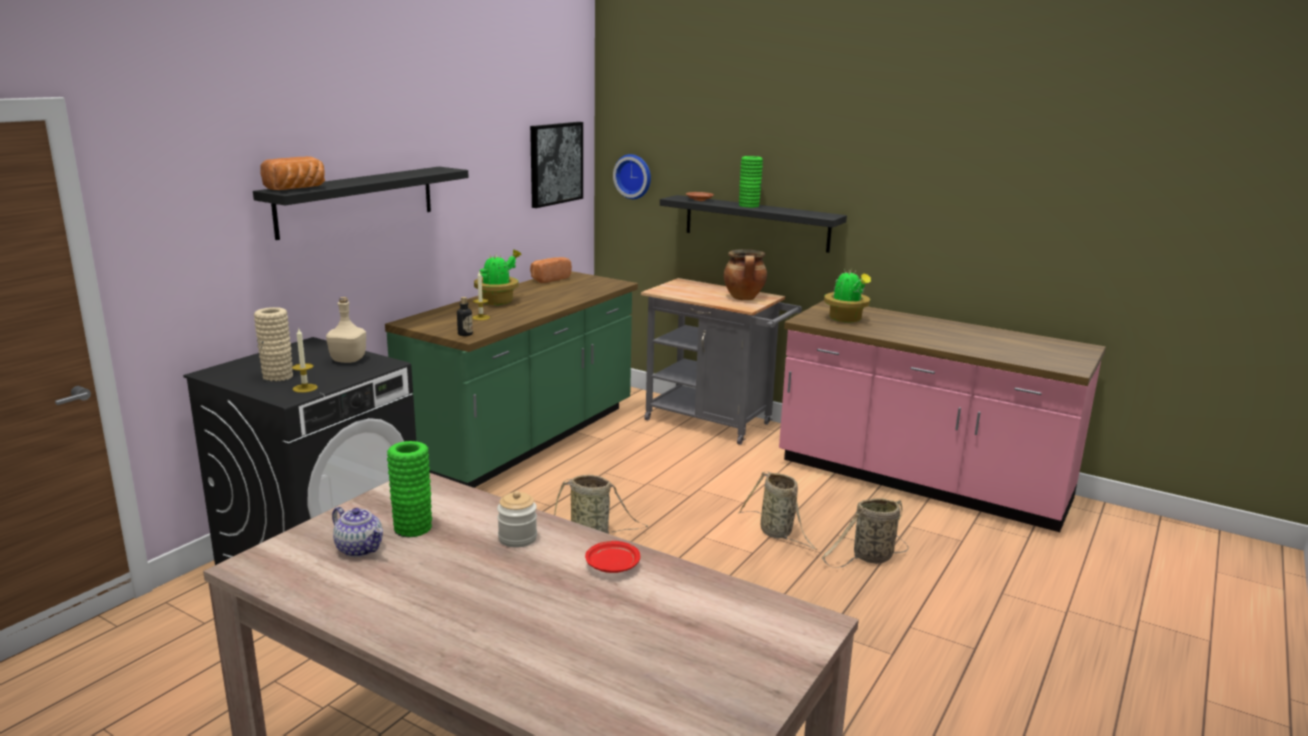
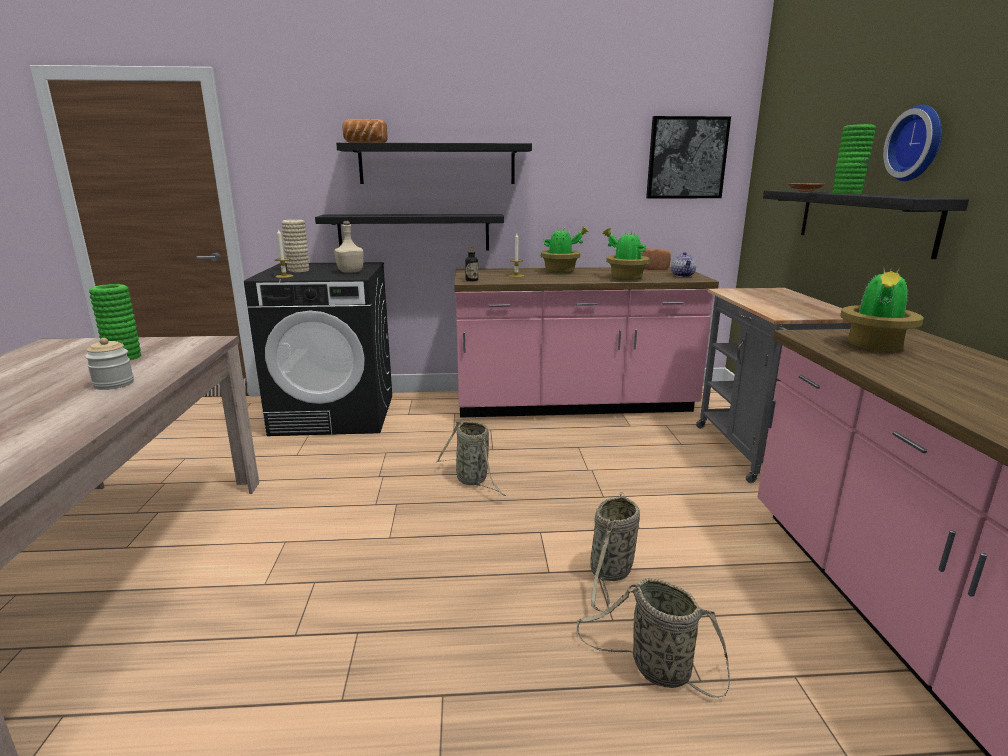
camera: 55 degrees right, 0 degrees up
teapot [332,507,383,557] -> teapot moved to [671,252,696,277]
green counter [385,271,638,488] -> pink counter [454,267,719,418]
red plate [585,541,640,573] -> none
wall clock [613,154,651,199] -> wall clock moved to [883,105,942,181]
cooking pot [724,249,767,300] -> none
none -> black shelf [315,214,504,250]
none -> potted plant [602,228,650,280]

